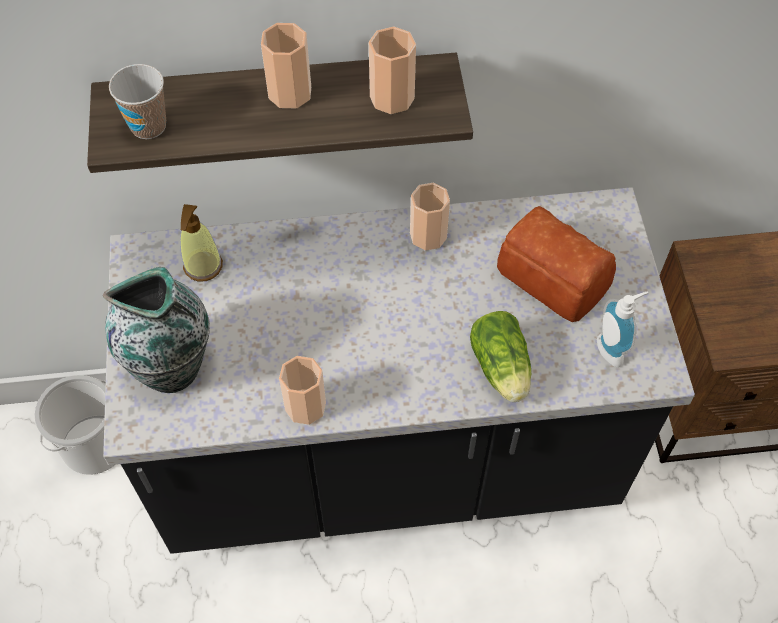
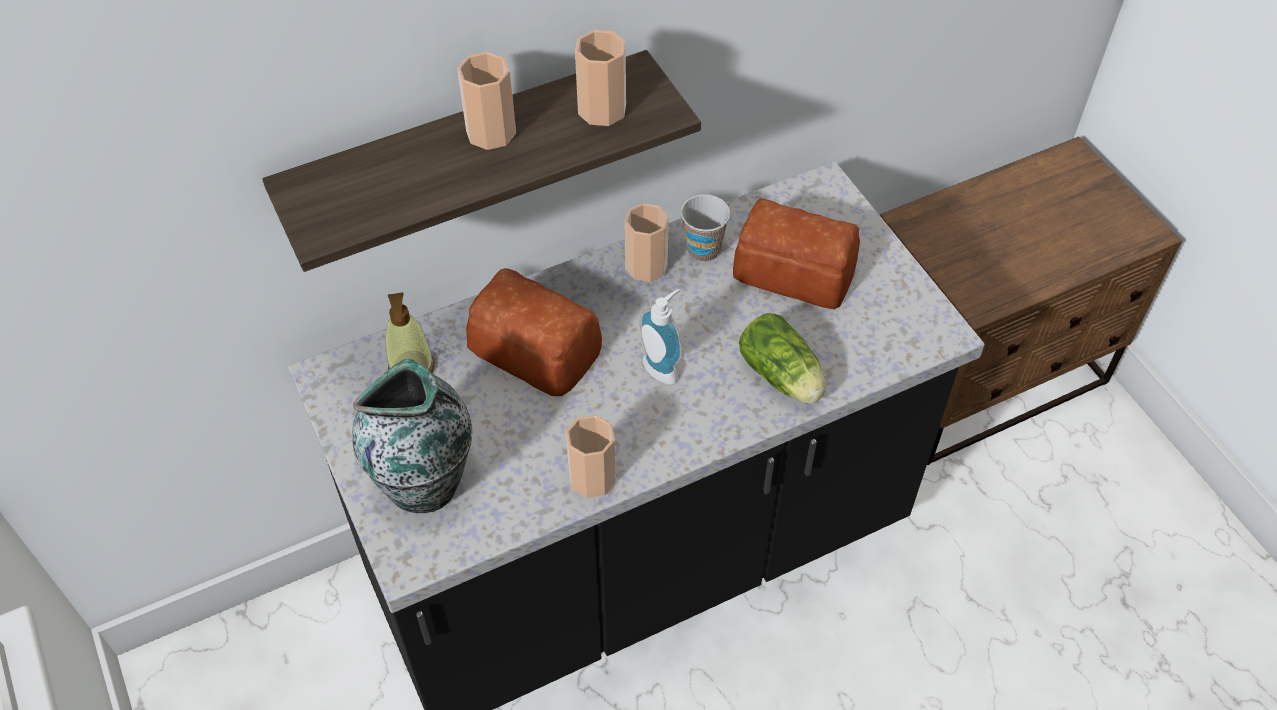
camera: 20 degrees left, 5 degrees down
bucket [34,375,114,475] -> none
cup [109,64,166,139] -> cup moved to [681,194,730,262]
soap dispenser [597,292,648,367] -> soap dispenser moved to [639,289,683,385]
none -> bread [466,268,602,396]

